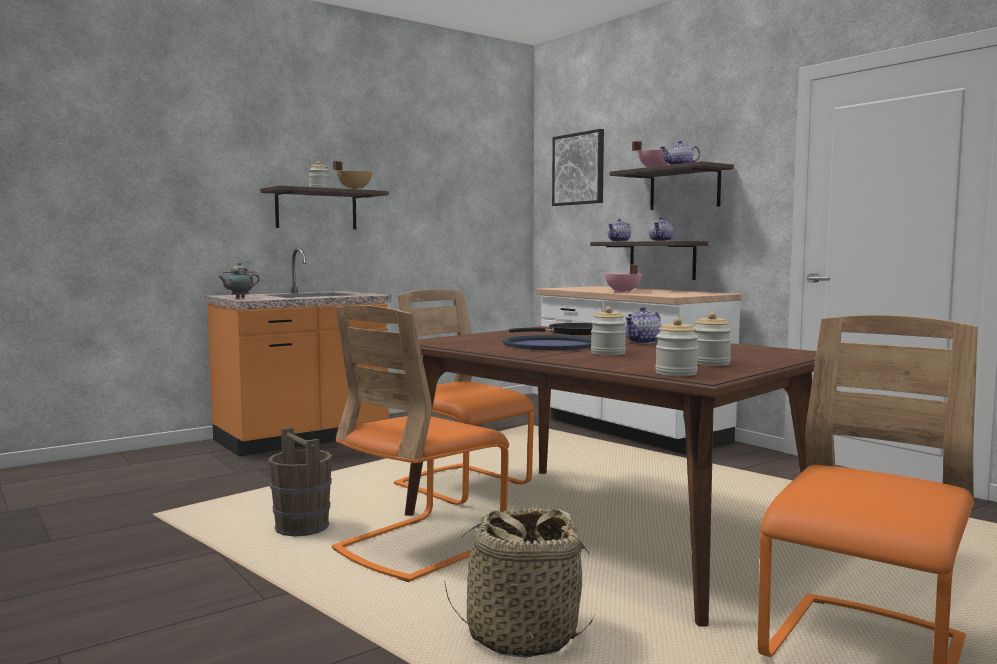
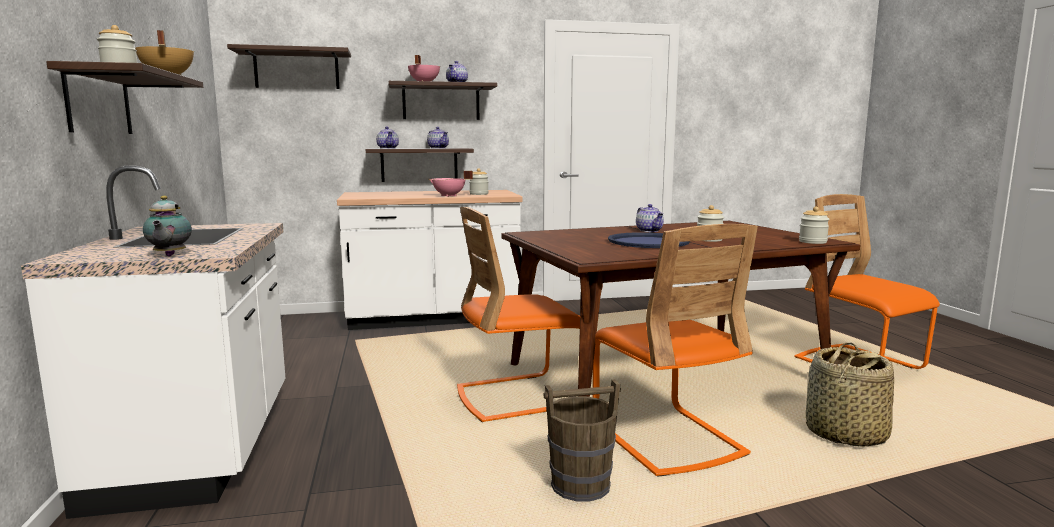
camera: 65 degrees left, 5 degrees up
orange counter [205,248,391,456] -> white counter [21,165,285,519]
black frying pan [509,323,593,335] -> none
picture [552,129,604,206] -> shelf [227,44,351,89]
jar [694,312,732,366] -> jar moved to [470,168,488,195]

